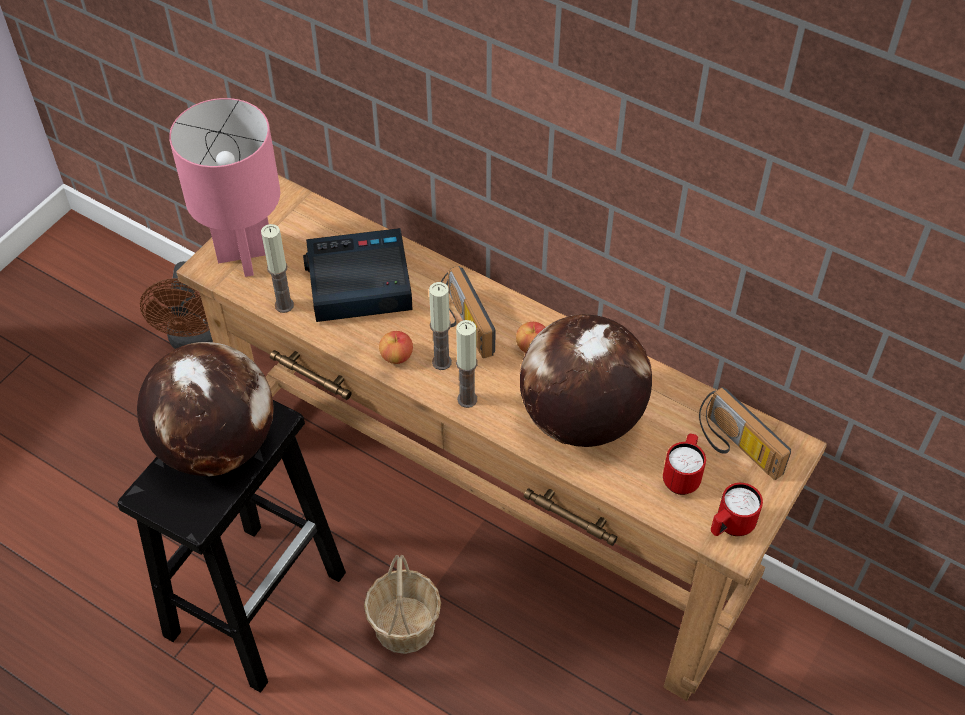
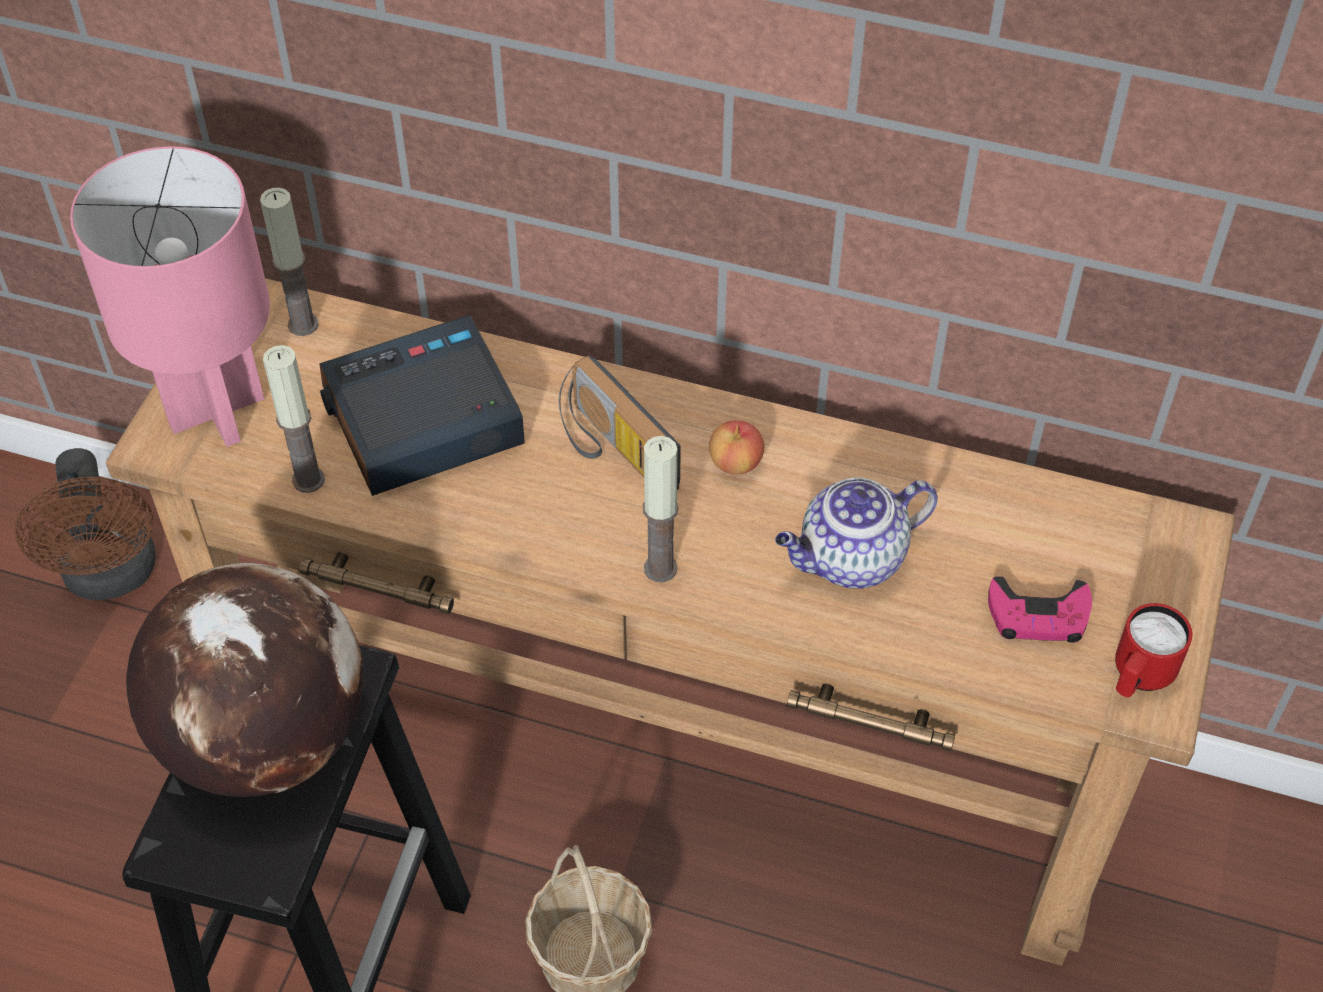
camera: 15 degrees left, 0 degrees up
apple [379,331,413,364] -> none
candle [429,282,452,370] -> candle moved to [260,187,318,336]
globe [520,314,652,447] -> teapot [775,477,938,589]
red mug [663,434,706,495] -> pink game controller [988,576,1092,643]
radio [699,387,791,480] -> none

